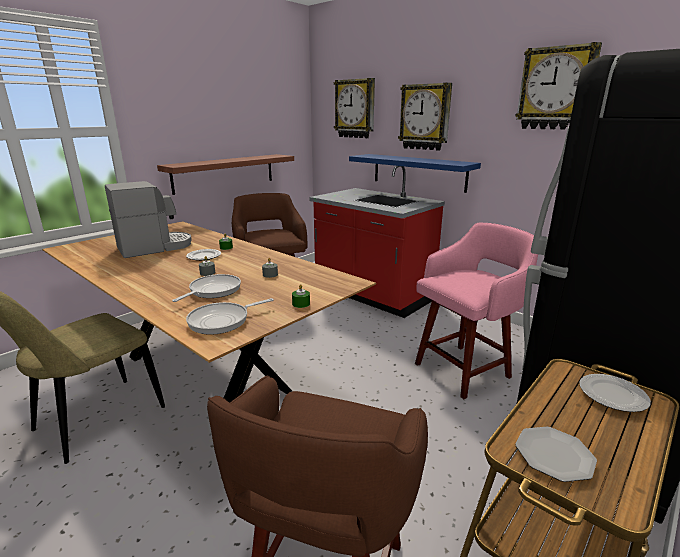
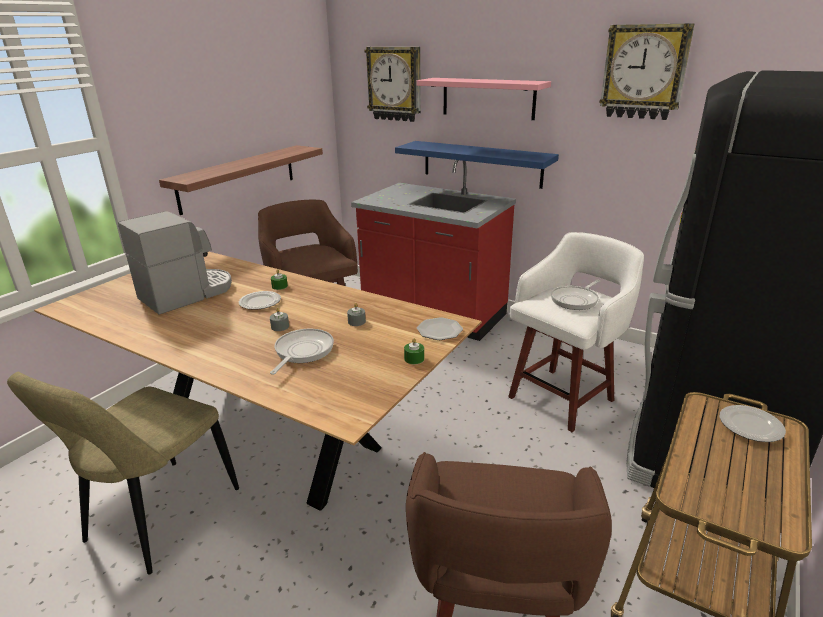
camera: 10 degrees left, 5 degrees up
frying pan [186,298,274,335] -> frying pan moved to [551,280,600,310]
wall clock [398,83,452,151] -> pink shelf [416,78,551,120]
pink stool [415,223,538,399] -> white stool [508,232,644,432]
plate [515,427,597,482] -> plate moved to [417,317,463,340]

